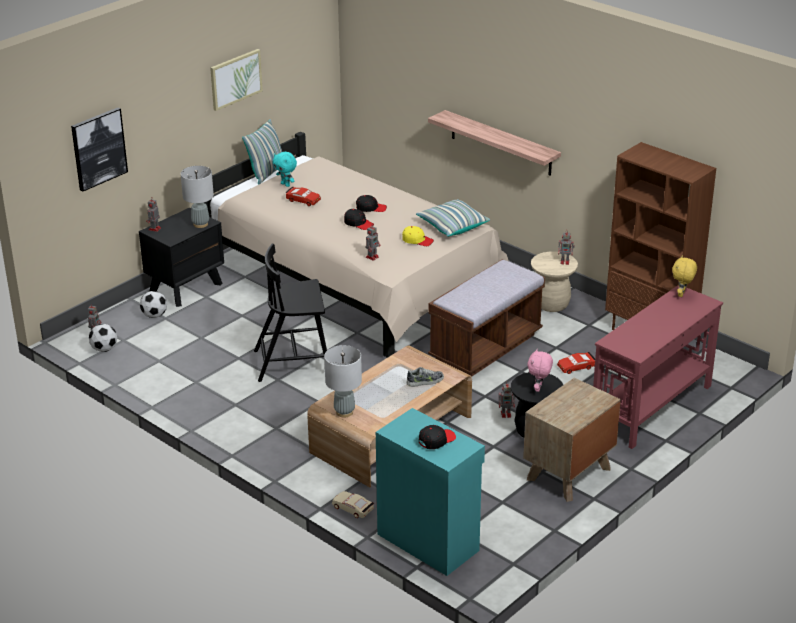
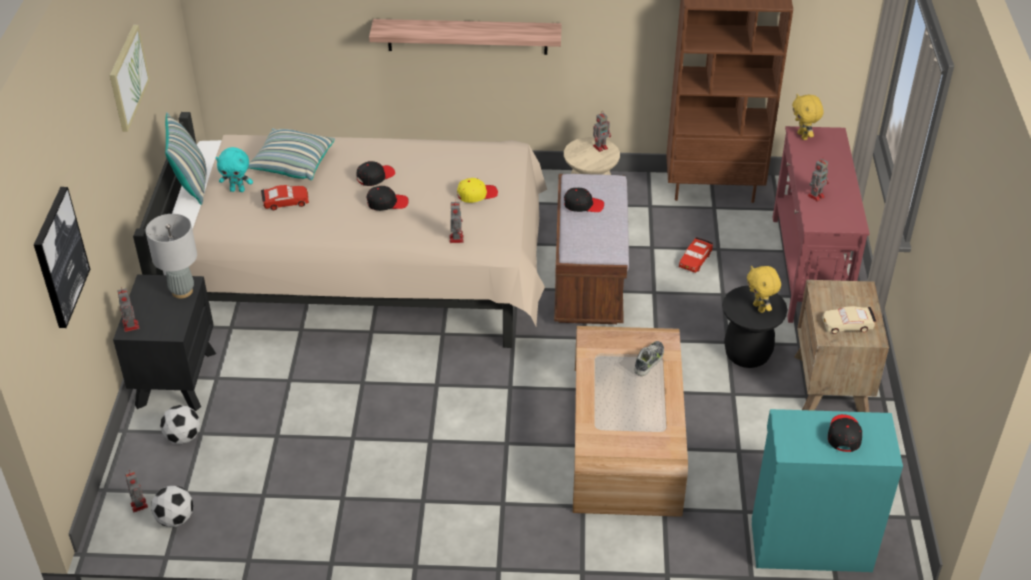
camera: 40 degrees left, 10 degrees up
black chair [254,244,327,382] -> none
grey table lamp [324,345,362,417] -> none
beige toy car [332,491,374,518] -> beige toy car moved to [822,306,876,334]
pillow [416,199,490,237] -> pillow moved to [248,128,335,180]
toy robot [499,382,516,418] -> toy robot moved to [807,158,829,202]
pink plush toy [527,349,553,392] -> yellow plush toy [747,266,781,313]
none -> black cap [564,187,604,212]

